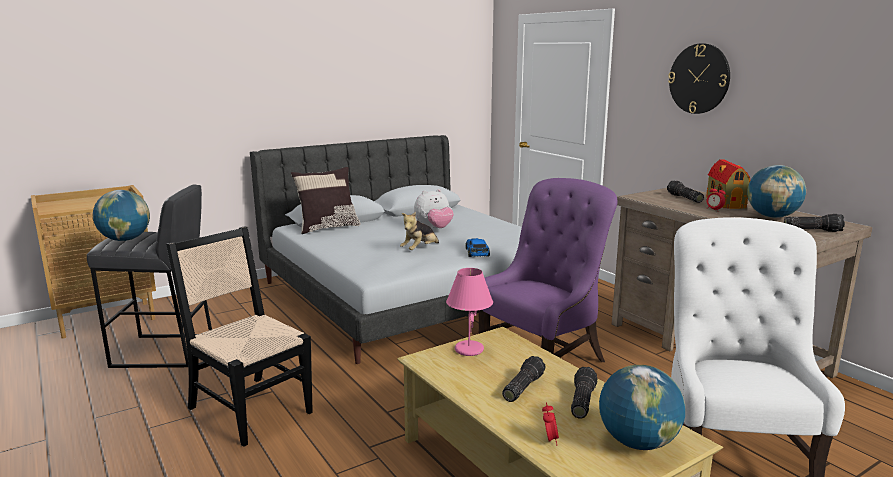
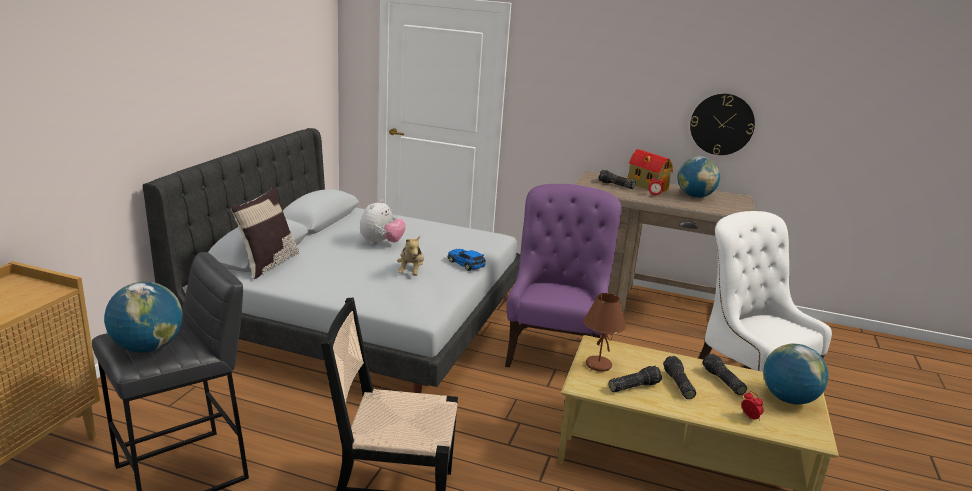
camera: 40 degrees left, 5 degrees up
pink table lamp [446,268,493,356] -> brown table lamp [583,293,626,372]
wall clock [668,43,730,114] -> wall clock moved to [690,94,755,155]
flashlight [784,214,845,232] -> flashlight moved to [609,366,662,392]

